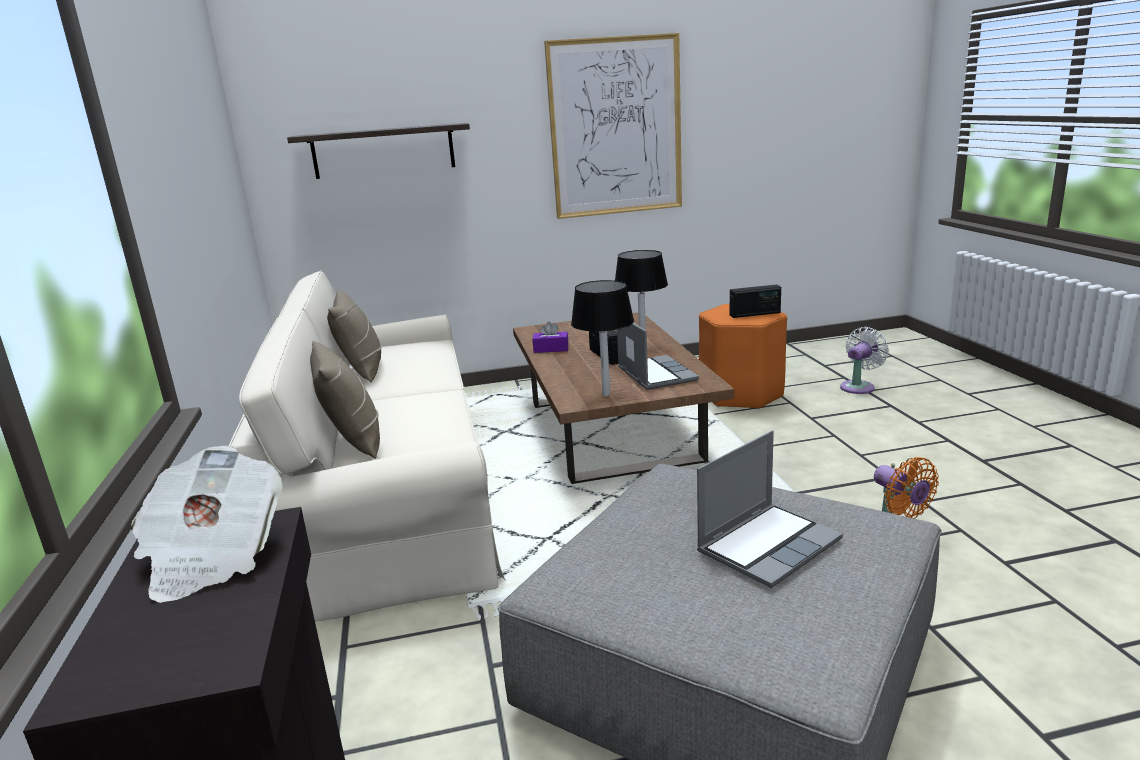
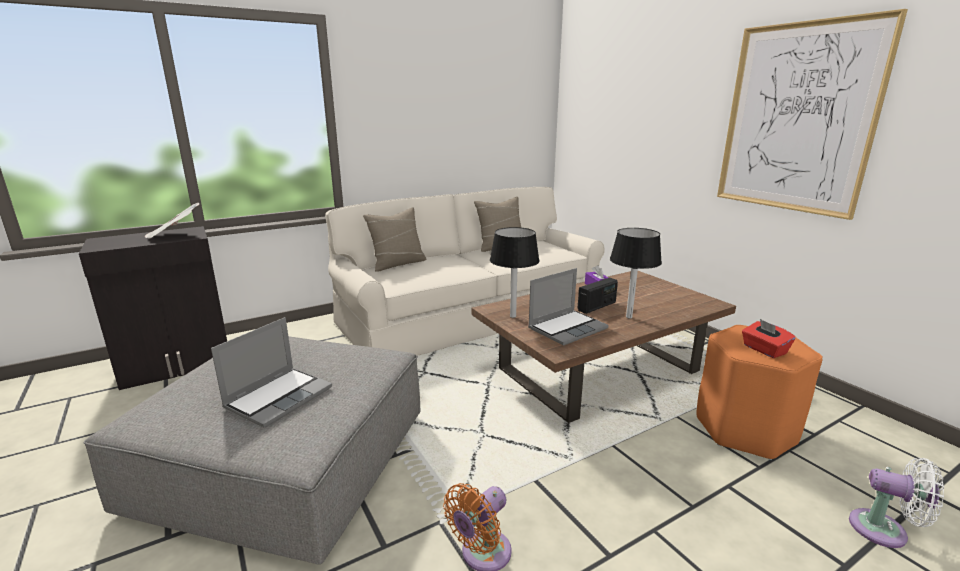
camera: 70 degrees right, 0 degrees up
shelf [287,123,470,179] -> none
laptop [697,431,843,588] -> laptop turned 90 degrees counterclockwise [211,317,332,428]
radio [730,285,781,318] -> red tissue box [742,319,795,358]

